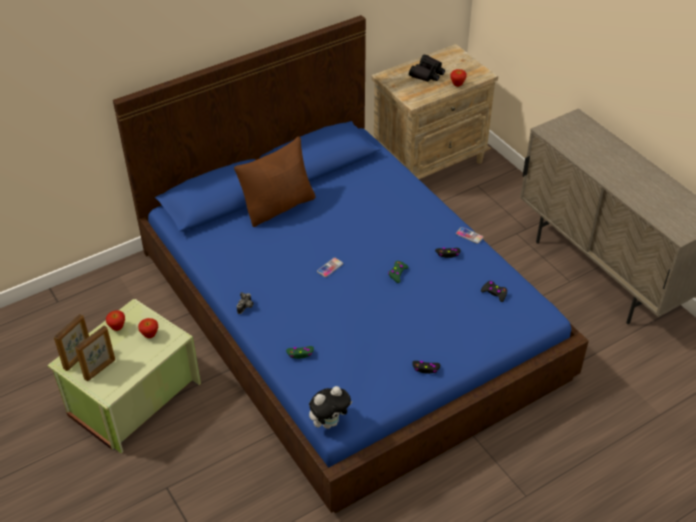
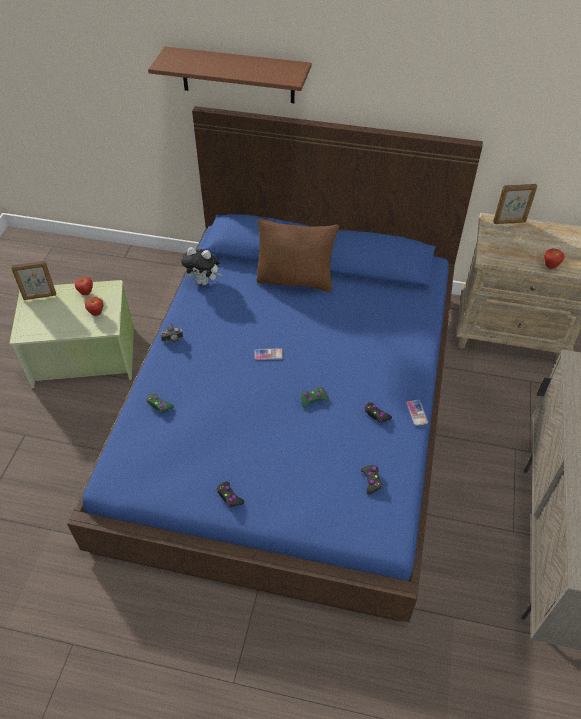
camera: 45 degrees right, 5 degrees up
picture frame [75,325,115,381] -> picture frame moved to [493,184,537,224]
plush toy [309,386,352,429] -> plush toy moved to [181,247,222,285]
black binoculars [409,54,445,82] -> none
none -> brown shelf [148,46,311,103]

